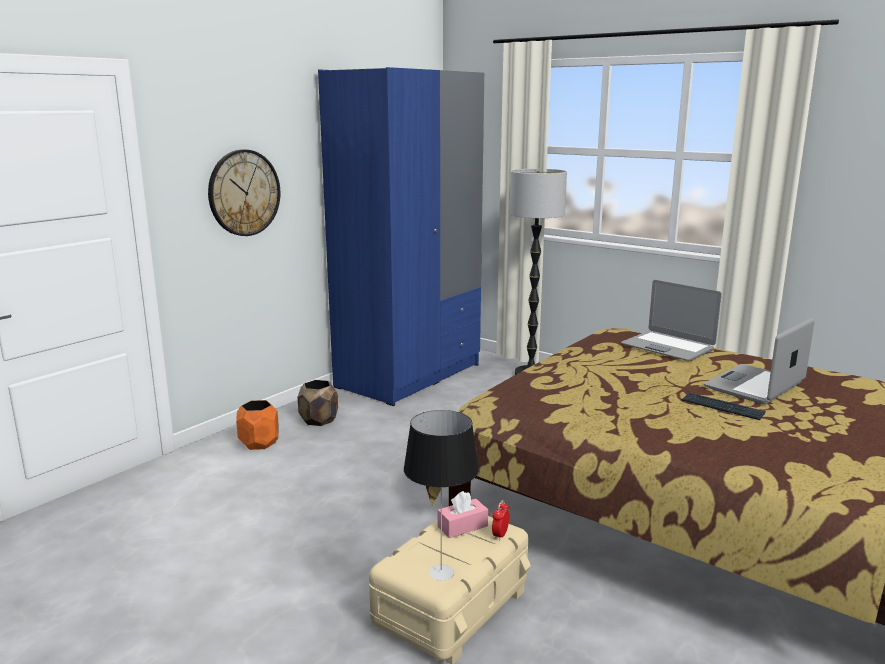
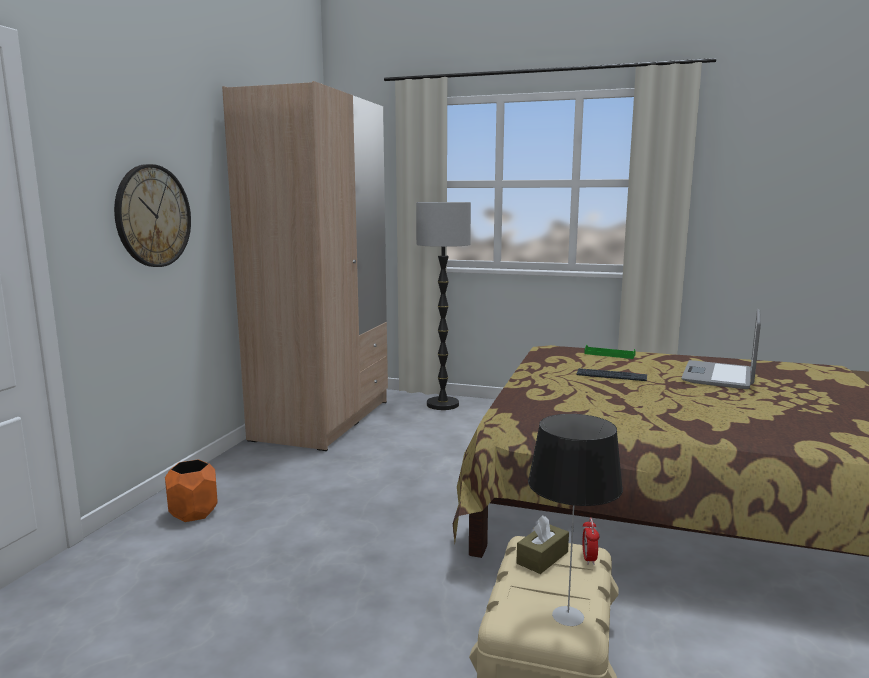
camera: 20 degrees left, 5 degrees down
brown planter [297,380,338,426] -> none
blue wardrobe [318,67,484,406] -> beige wardrobe [222,81,388,451]
pink tissue box [438,491,488,538] -> brown tissue box [516,515,569,574]
laptop [621,280,722,361] -> green tray [584,344,636,359]
keyboard [681,393,766,420] -> keyboard moved to [576,368,647,381]

